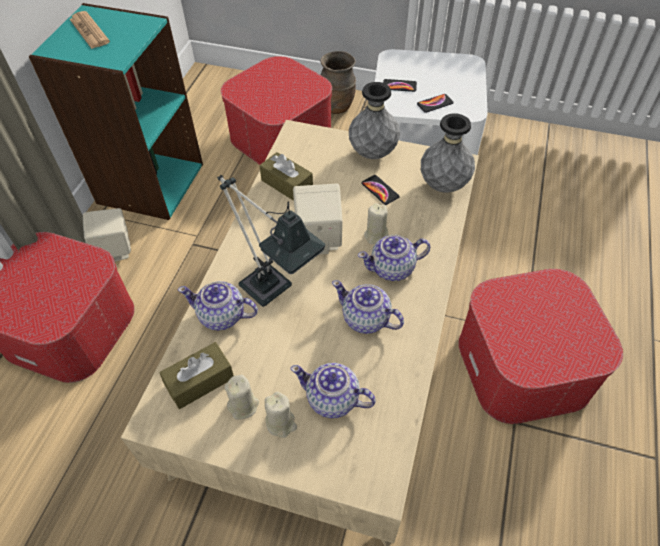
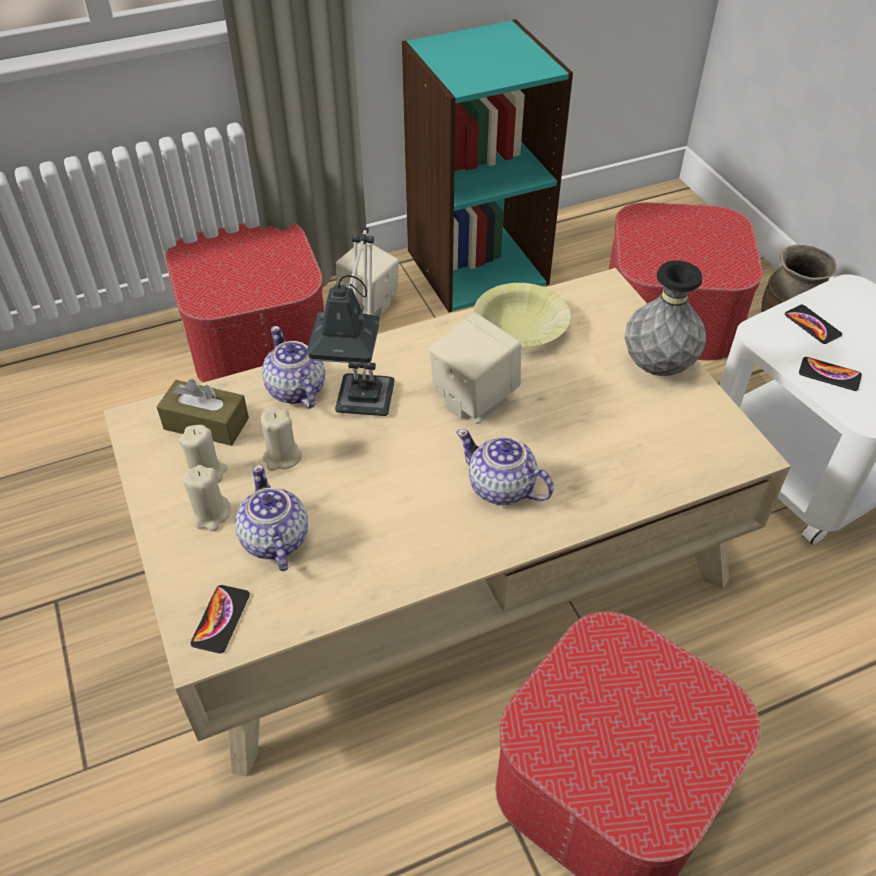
camera: 50 degrees right, 5 degrees down
newspaper [70,11,110,49] -> none
brown tissue box [259,152,313,201] -> yellow bowl [473,283,571,346]
teapot [332,280,404,334] -> none
phone [361,175,400,205] -> phone moved to [190,585,250,653]
beige candle [364,203,388,244] -> beige candle moved to [261,408,302,471]
grey vase [421,113,475,193] -> none

